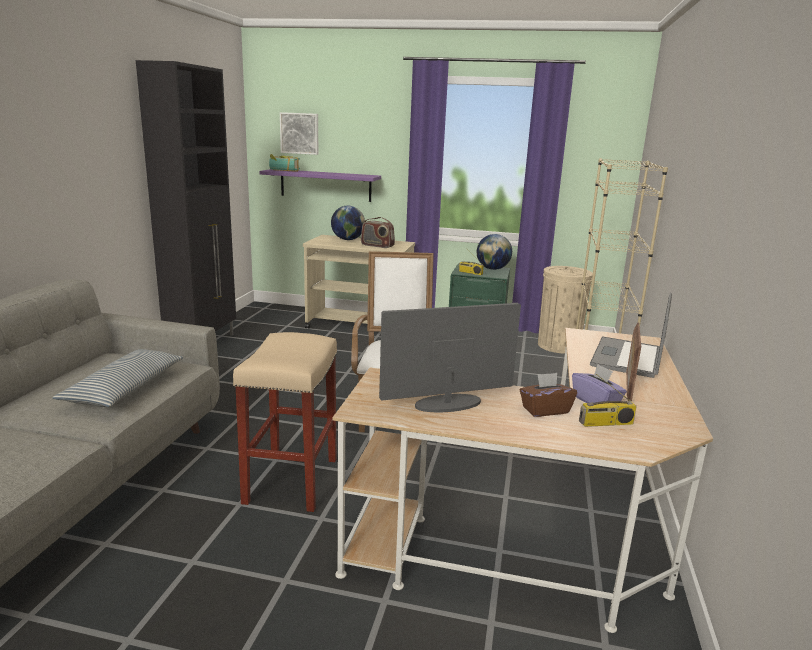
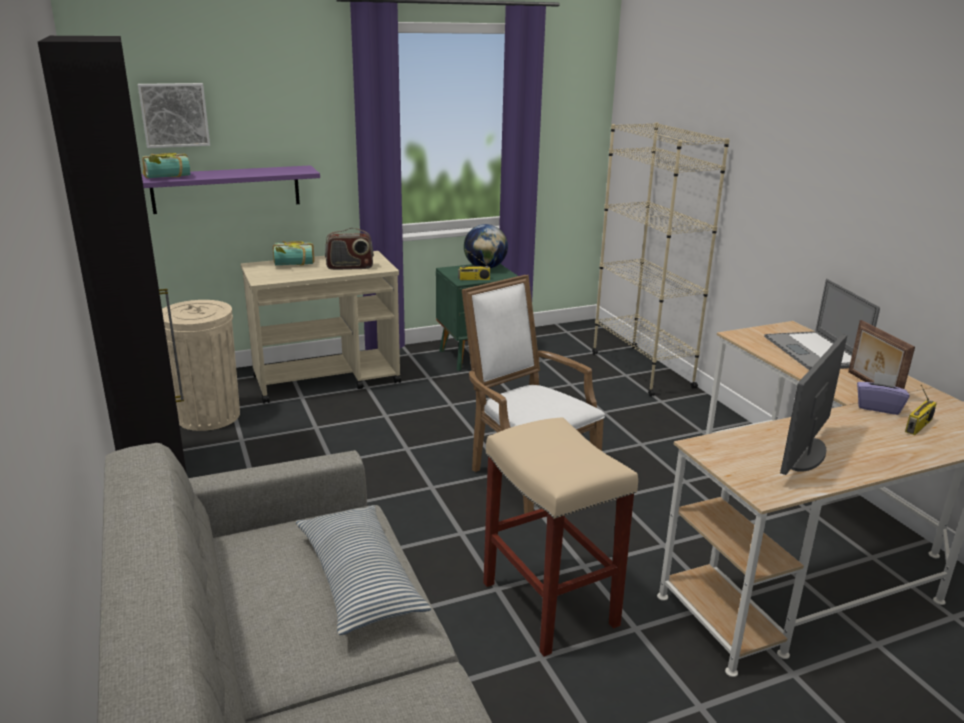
camera: 35 degrees left, 5 degrees up
globe [331,206,365,240] -> book [273,241,315,266]
brown tissue box [520,373,577,417] -> none
beige trash can [538,266,593,354] -> beige trash can moved to [162,300,240,431]

